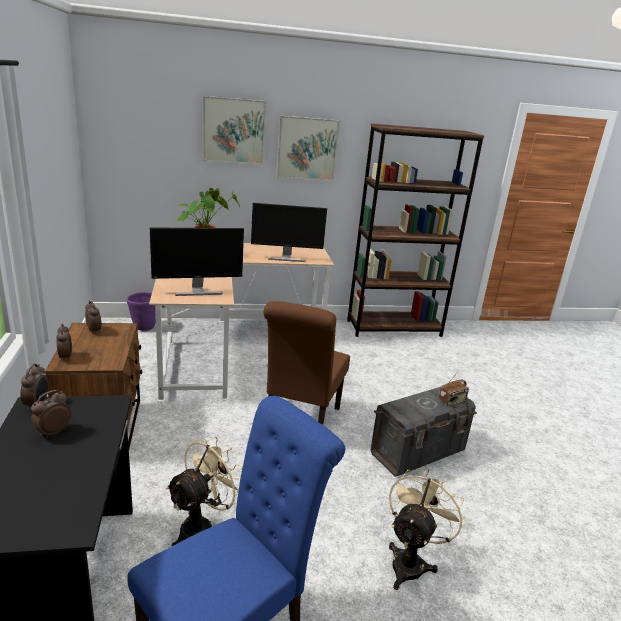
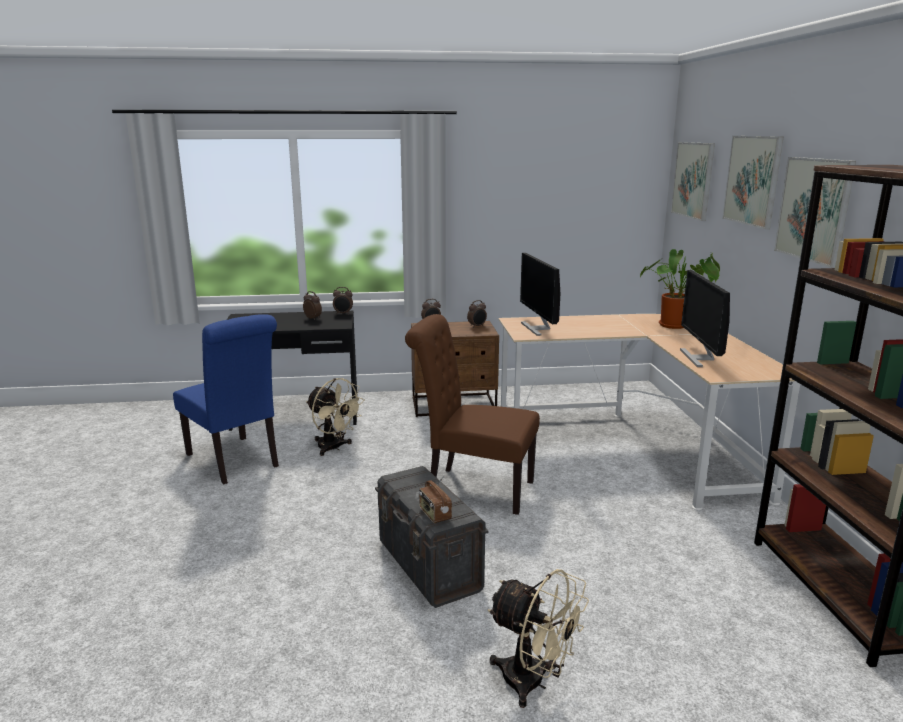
camera: 95 degrees right, 5 degrees down
purple planter [127,292,156,331] -> none
beige fan [389,468,465,590] -> beige fan moved to [488,569,589,708]
none -> picture [671,142,715,221]

